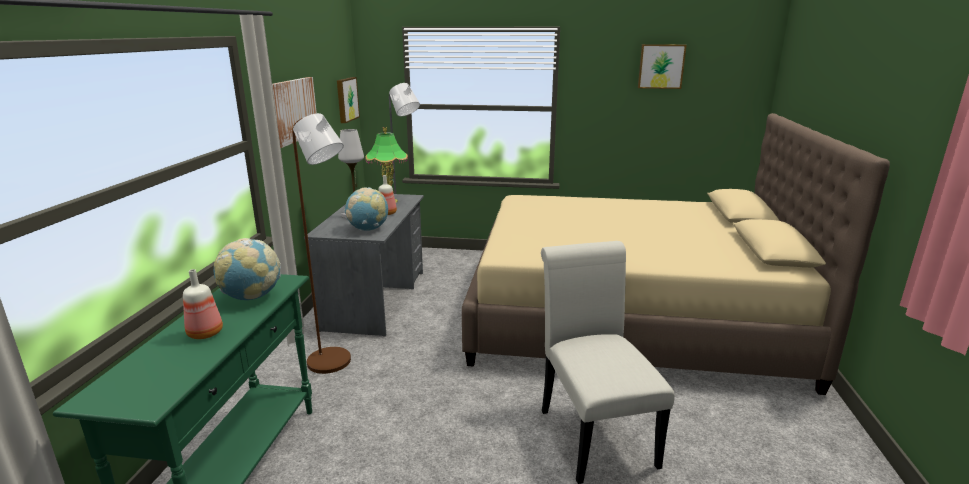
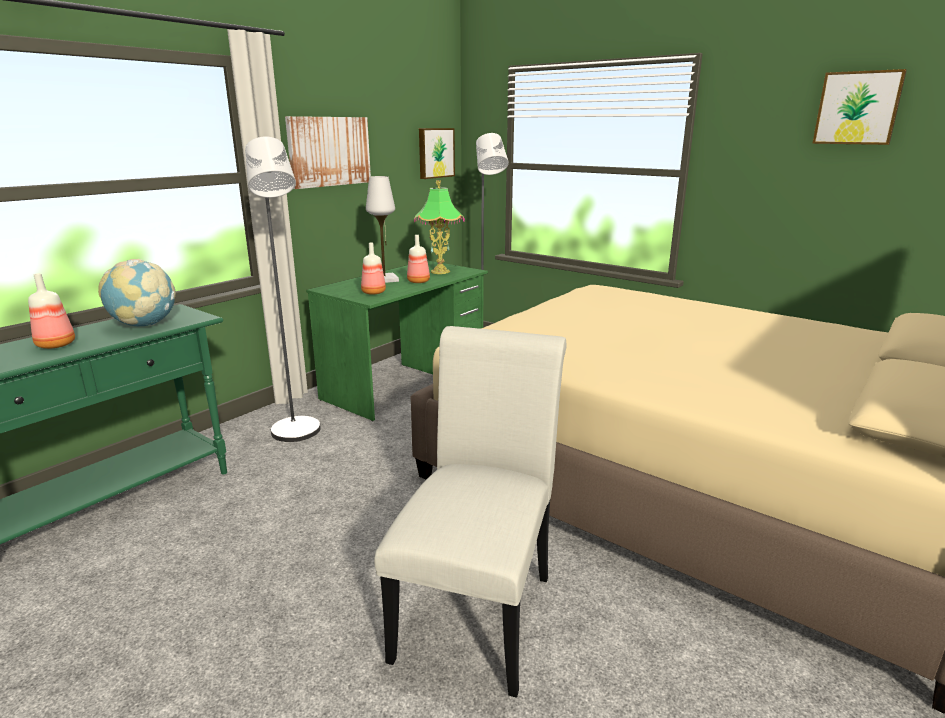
camera: 30 degrees right, 0 degrees up
brown floor lamp [292,113,351,374] -> grey floor lamp [245,137,321,442]
grey desk [304,194,424,337] -> green desk [306,261,488,421]
globe [345,188,388,231] -> bottle [361,243,386,295]

